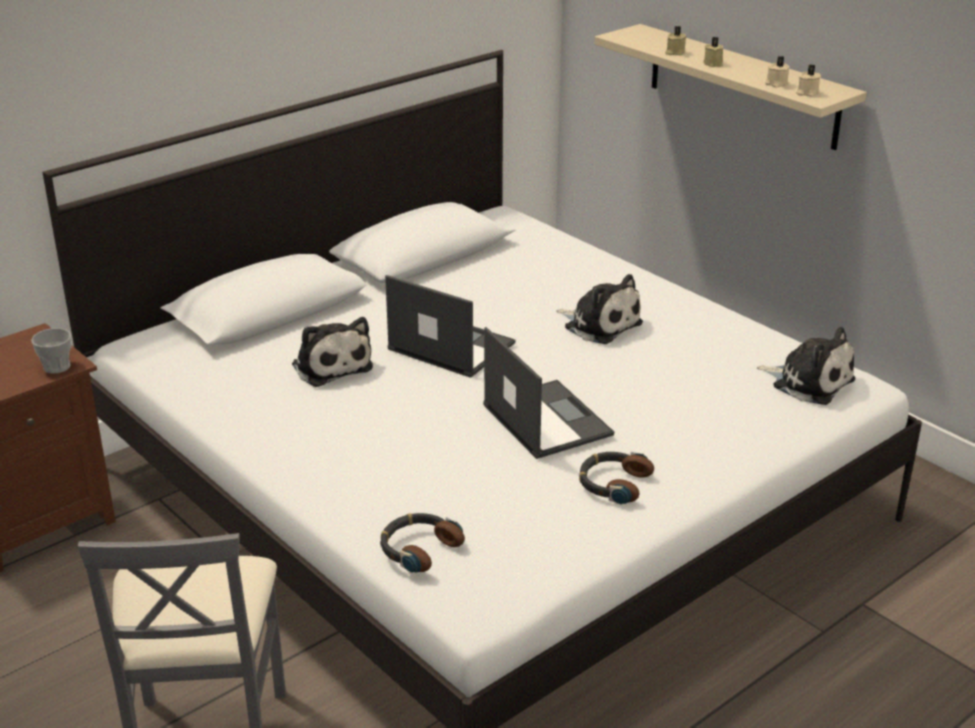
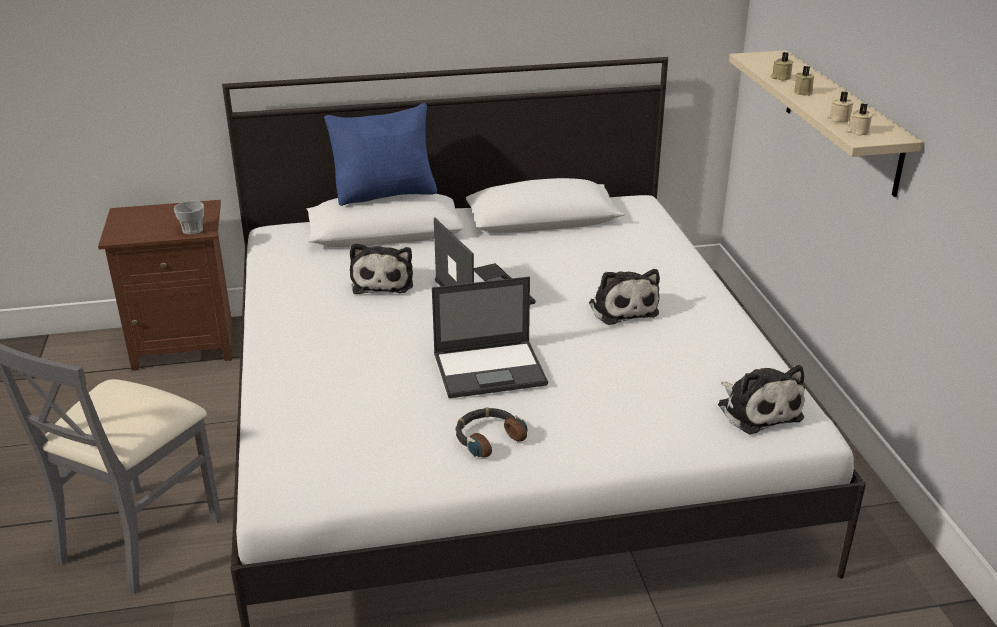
camera: 30 degrees right, 0 degrees up
headphones [380,513,465,573] -> none
laptop [483,327,614,459] -> laptop turned 75 degrees clockwise [432,277,548,398]
none -> blue pillow [324,103,437,206]

